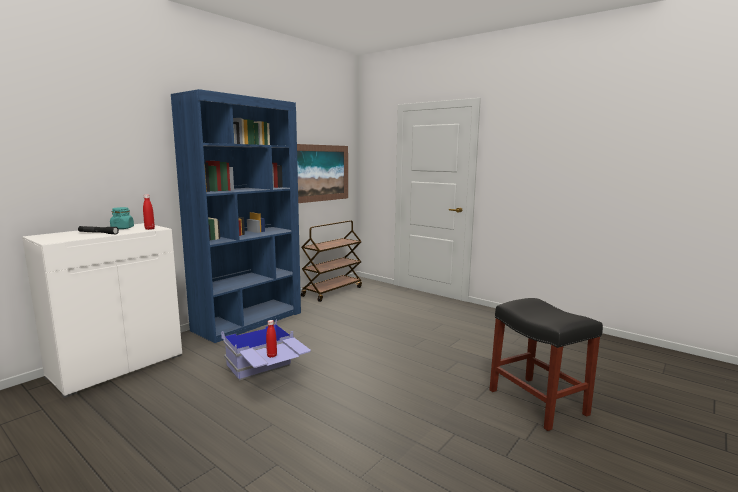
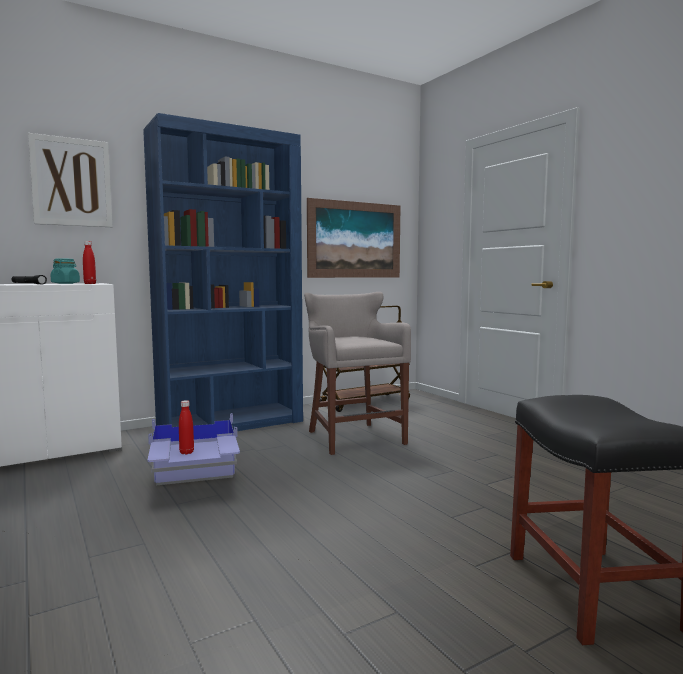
camera: 20 degrees right, 5 degrees down
none -> picture [28,133,113,227]
none -> grey stool [304,292,411,455]

